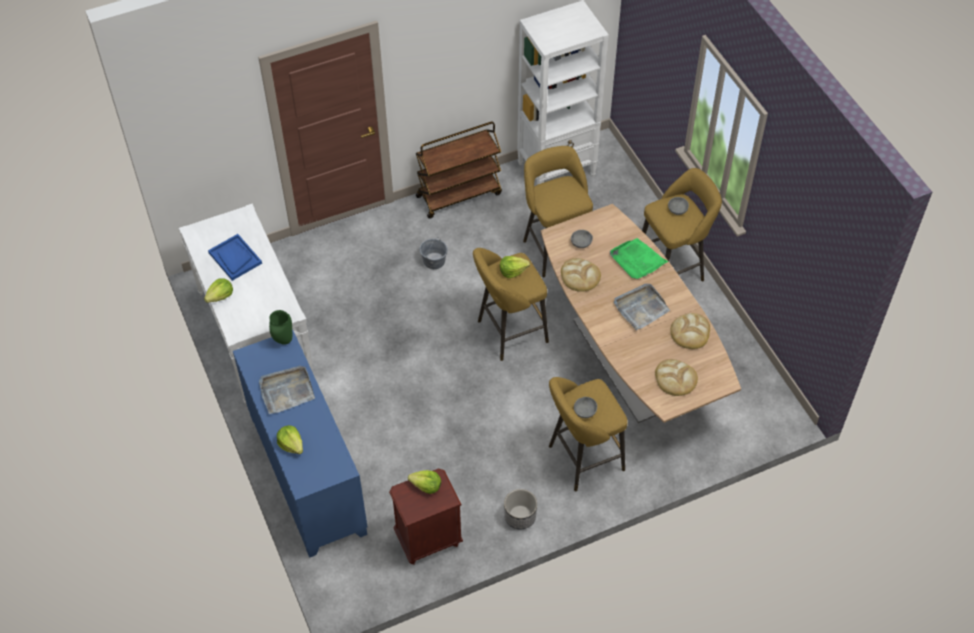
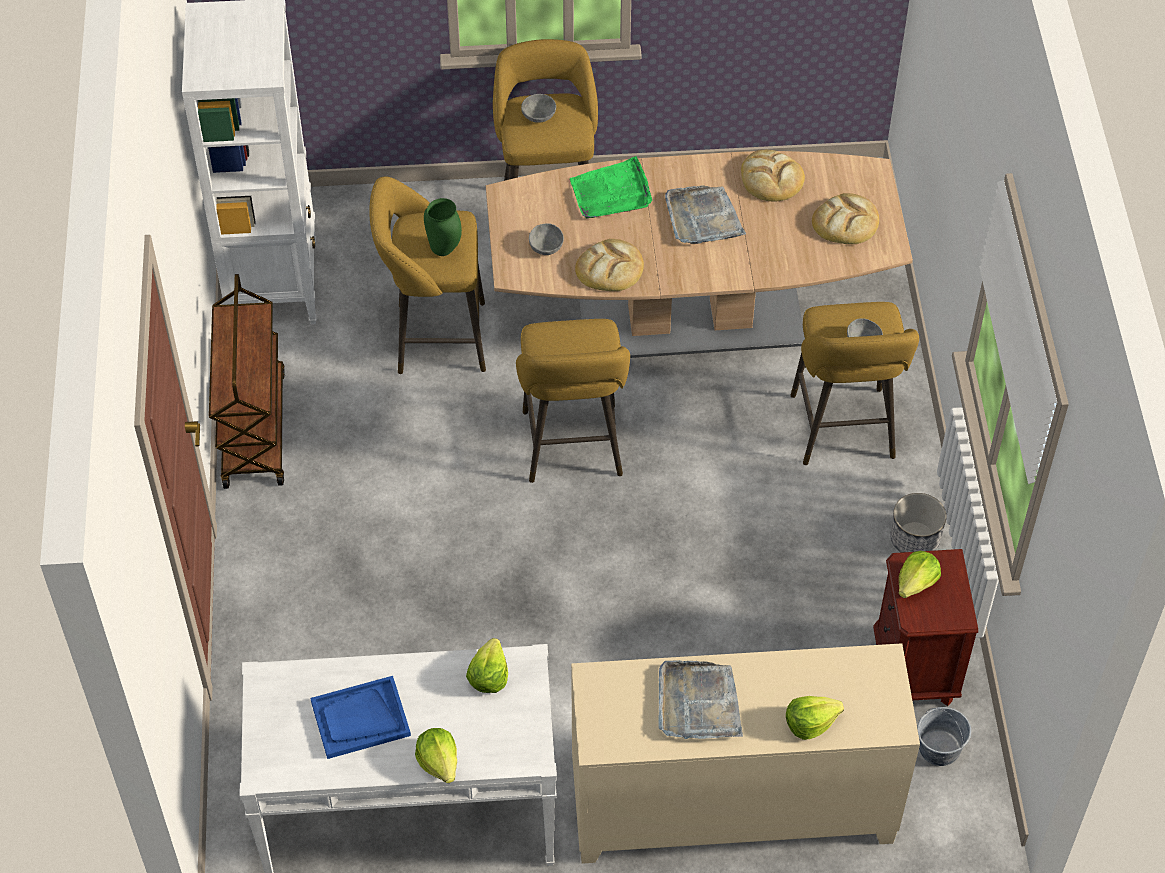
camera: 70 degrees left, 0 degrees up
blue cabinet [233,330,368,558] -> beige cabinet [571,643,920,864]
green vase [269,310,292,345] -> green vase moved to [424,198,462,256]
grey bucket [420,237,448,269] -> grey bucket moved to [917,707,971,766]
lettuce [500,256,530,278] -> lettuce moved to [466,638,508,693]

